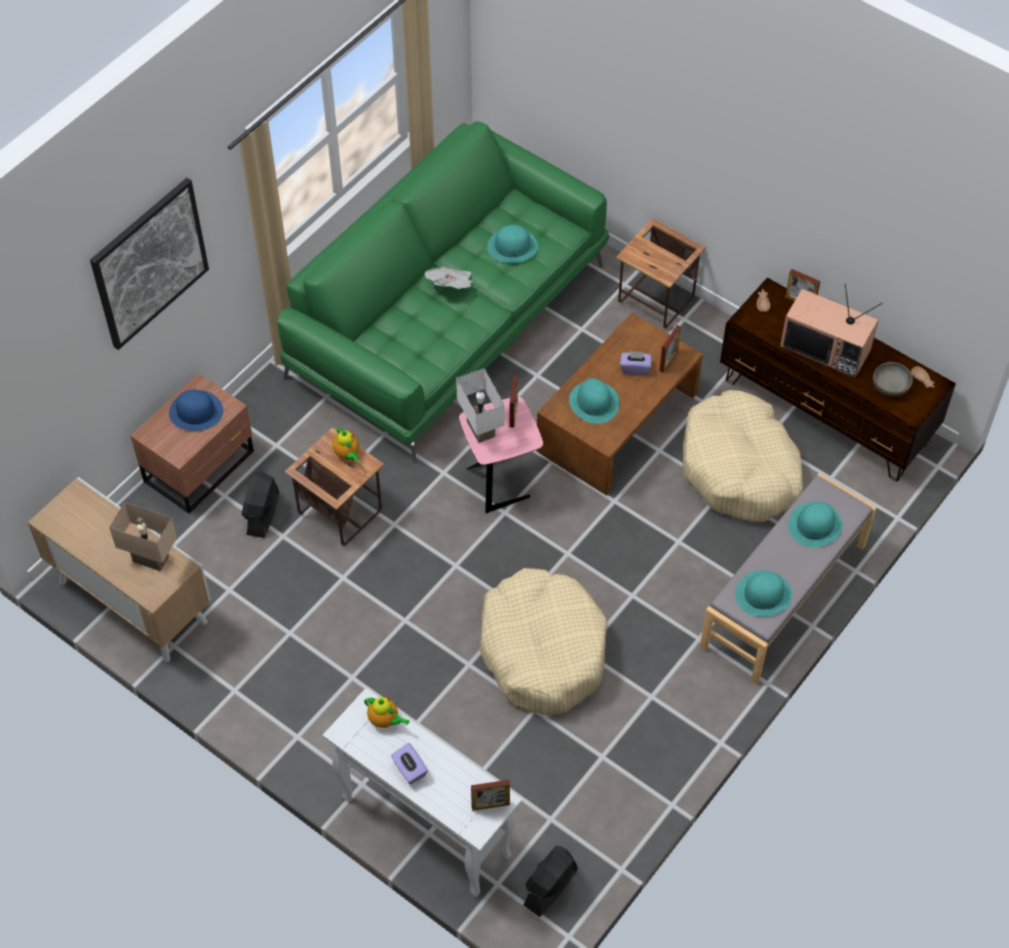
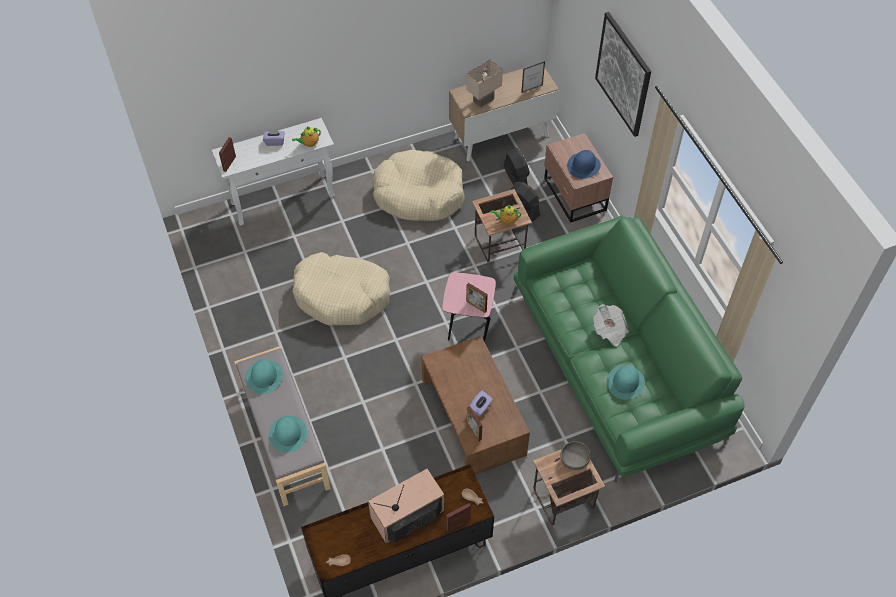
camera: 120 degrees right, 0 degrees up
white table lamp [456,368,505,443] -> none
black fan [523,846,578,917] -> black fan moved to [504,148,529,185]
turquoise hat [569,378,620,424] -> none
beige dog bed [683,390,803,522] -> beige dog bed moved to [372,149,464,221]
grey bowl [873,362,913,396] -> grey bowl moved to [560,441,591,470]
none -> picture frame [521,61,545,93]

